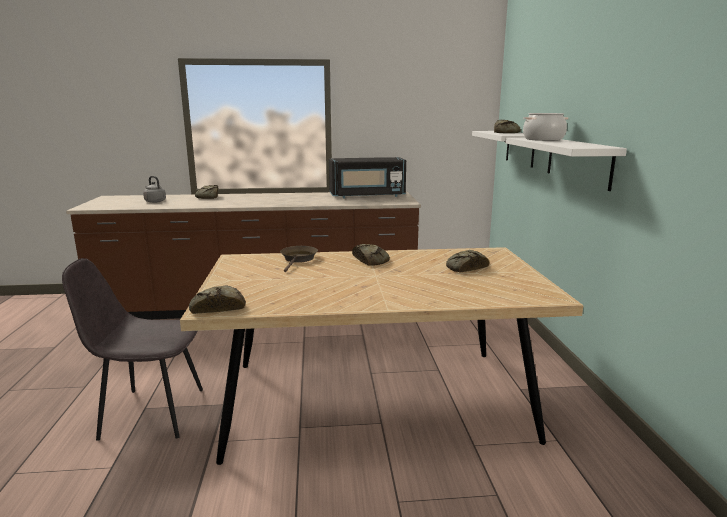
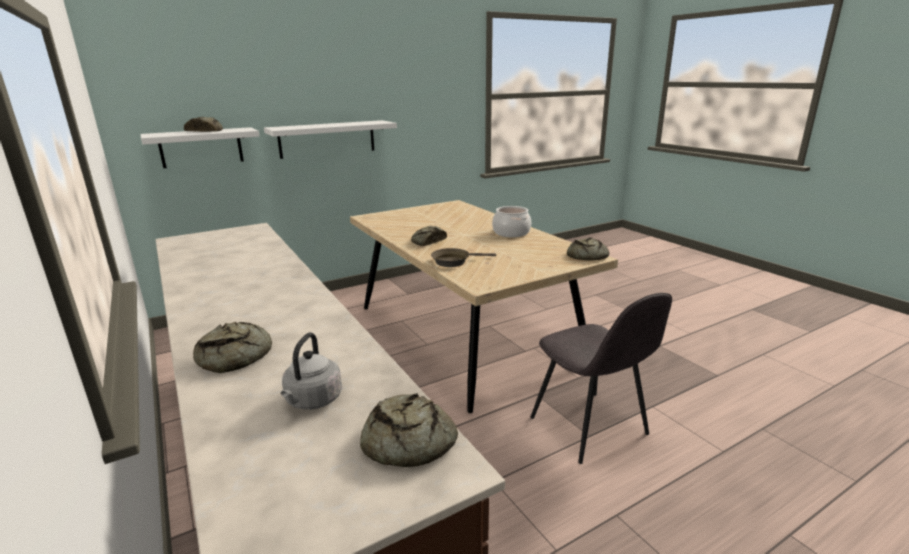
camera: 115 degrees left, 5 degrees up
black microwave [329,157,406,198] -> none
bread [446,250,489,272] -> bread moved to [360,393,458,467]
cooking pot [523,113,568,141] -> cooking pot moved to [492,206,531,237]

